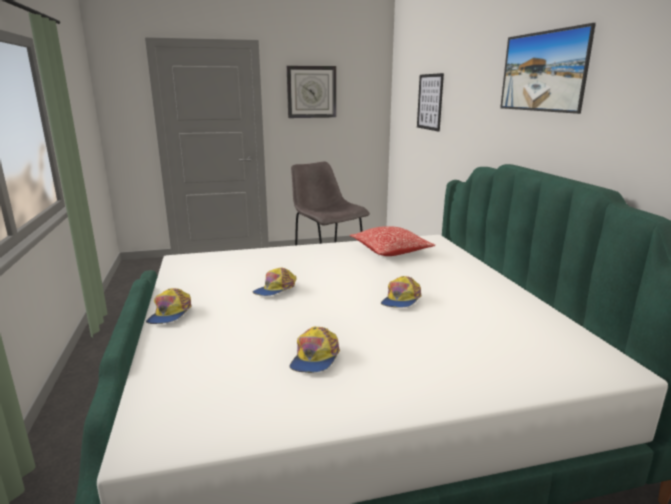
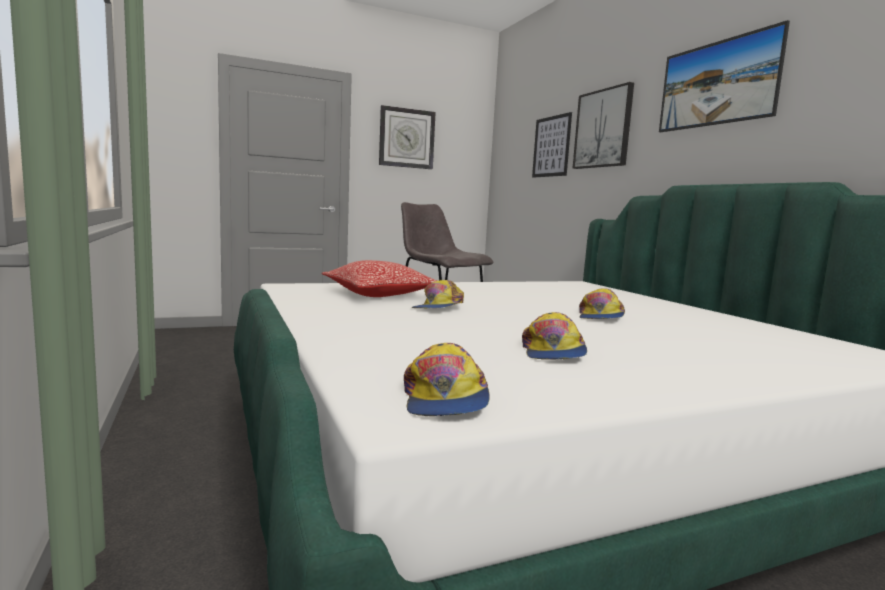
camera: 10 degrees left, 10 degrees down
cap [146,288,192,324] -> cap moved to [404,343,490,416]
pillow [350,226,435,256] -> pillow moved to [321,260,438,297]
none -> picture [572,82,634,169]

